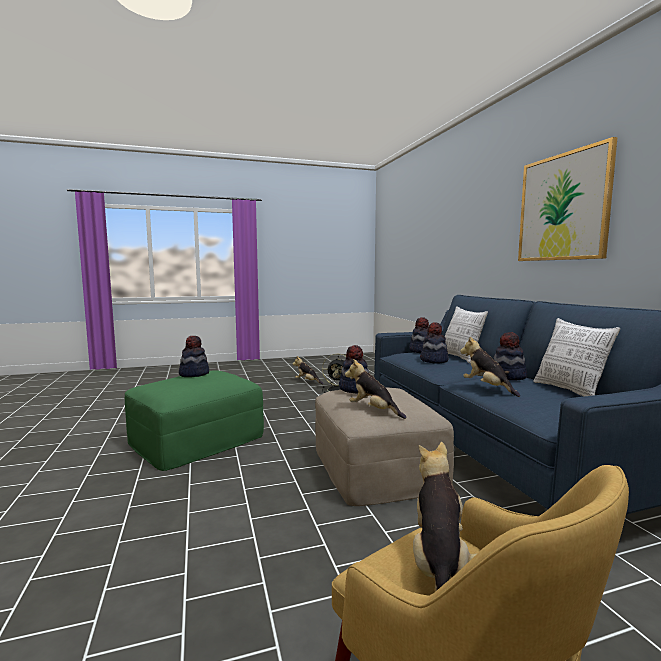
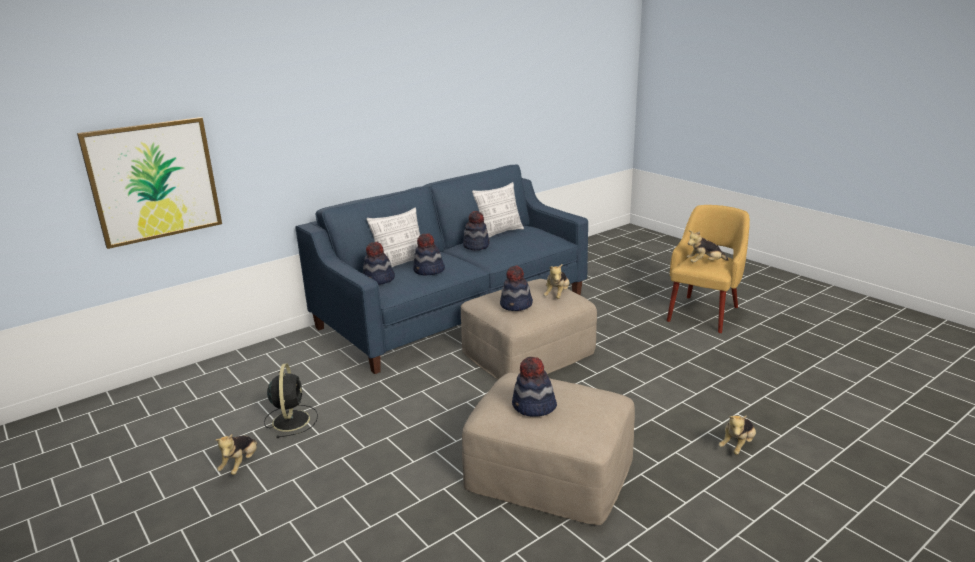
camera: 110 degrees left, 15 degrees up
green ottoman [125,370,264,471] -> beige ottoman [462,373,635,525]
plush toy [460,337,520,397] -> plush toy moved to [719,415,756,455]
picture [518,137,618,261] -> picture moved to [77,117,222,249]

